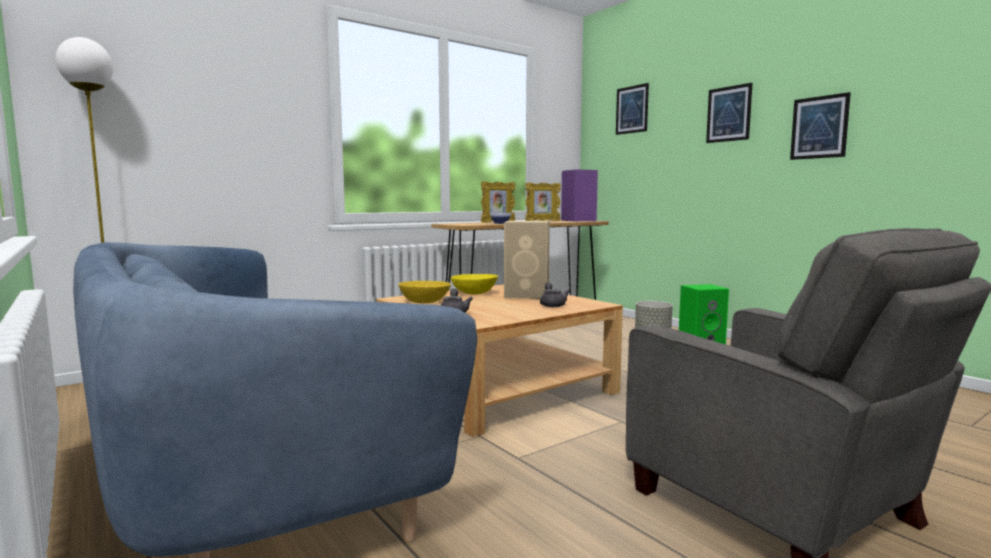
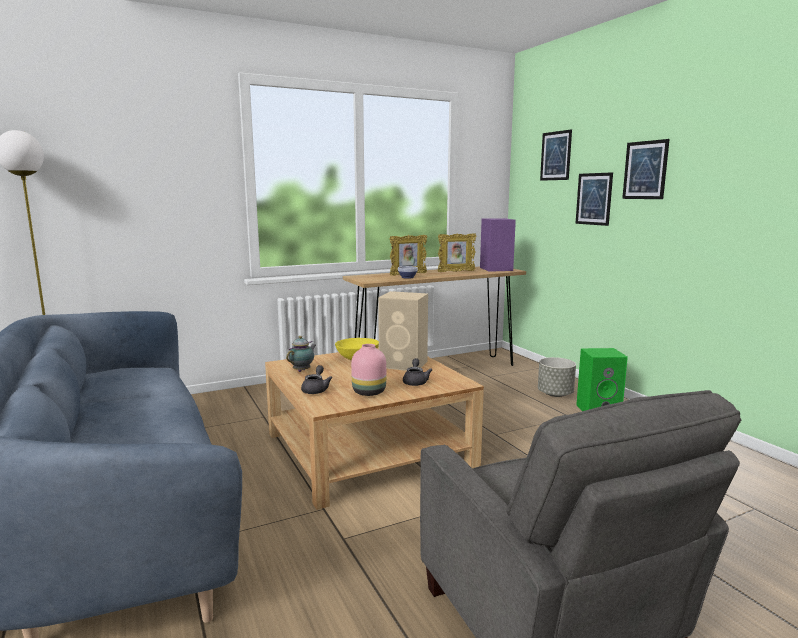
camera: 10 degrees right, 5 degrees up
yellow bowl [399,281,451,303] -> teapot [286,336,316,372]
picture [790,92,851,160] -> picture moved to [575,172,613,226]
none -> pink vase [351,344,386,396]

